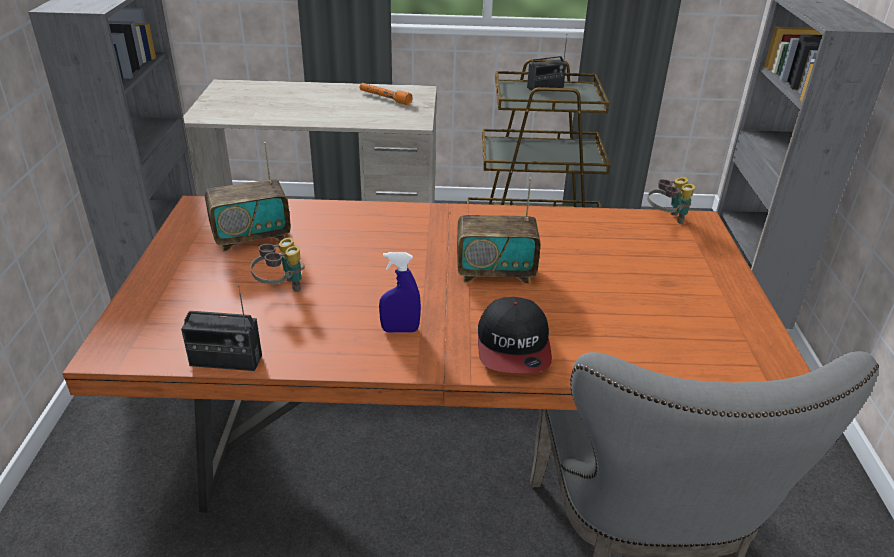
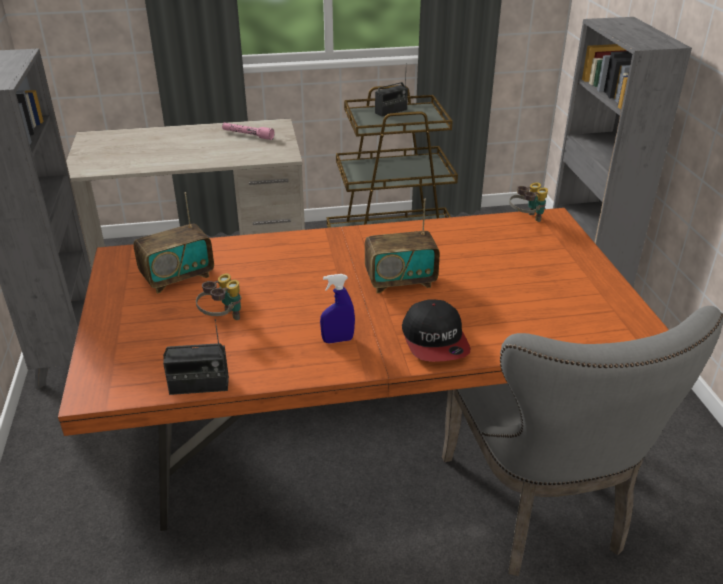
camera: 10 degrees left, 0 degrees up
orange flashlight [360,83,412,105] -> pink flashlight [222,123,275,140]

